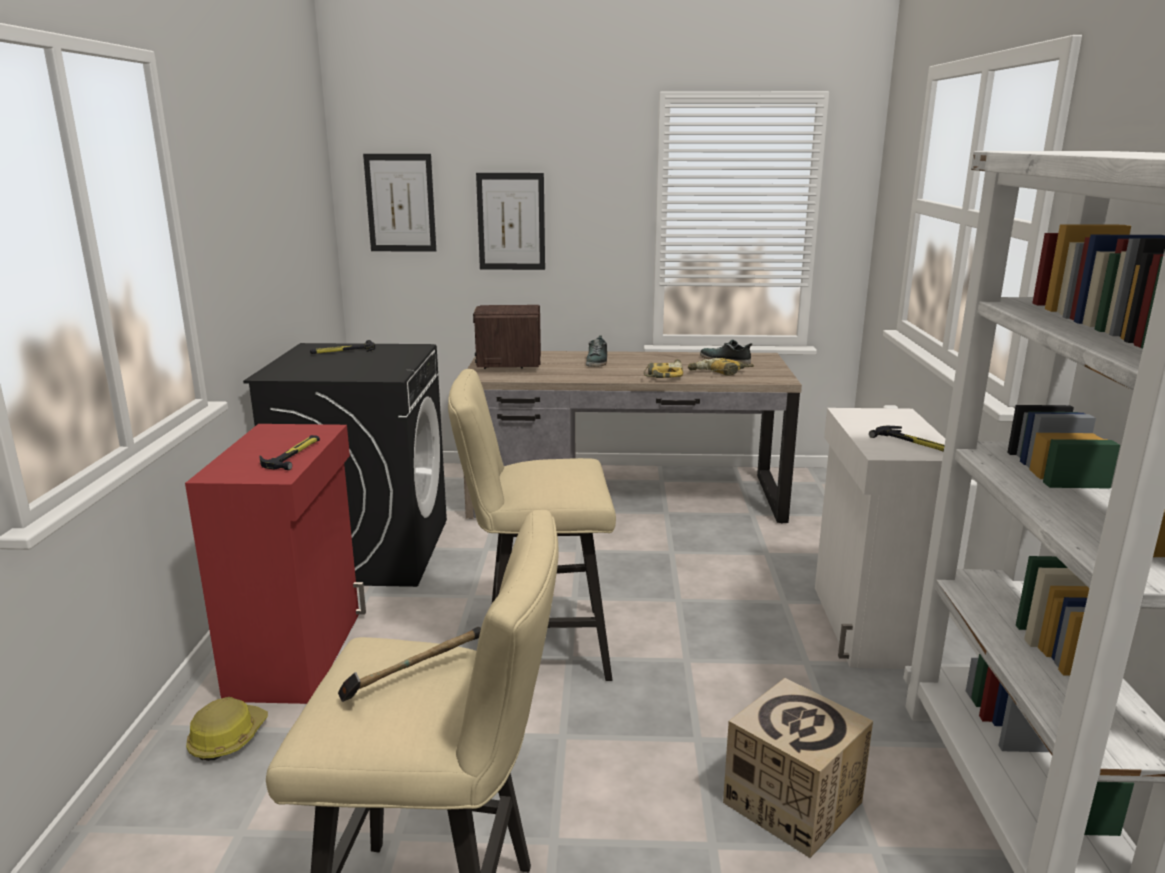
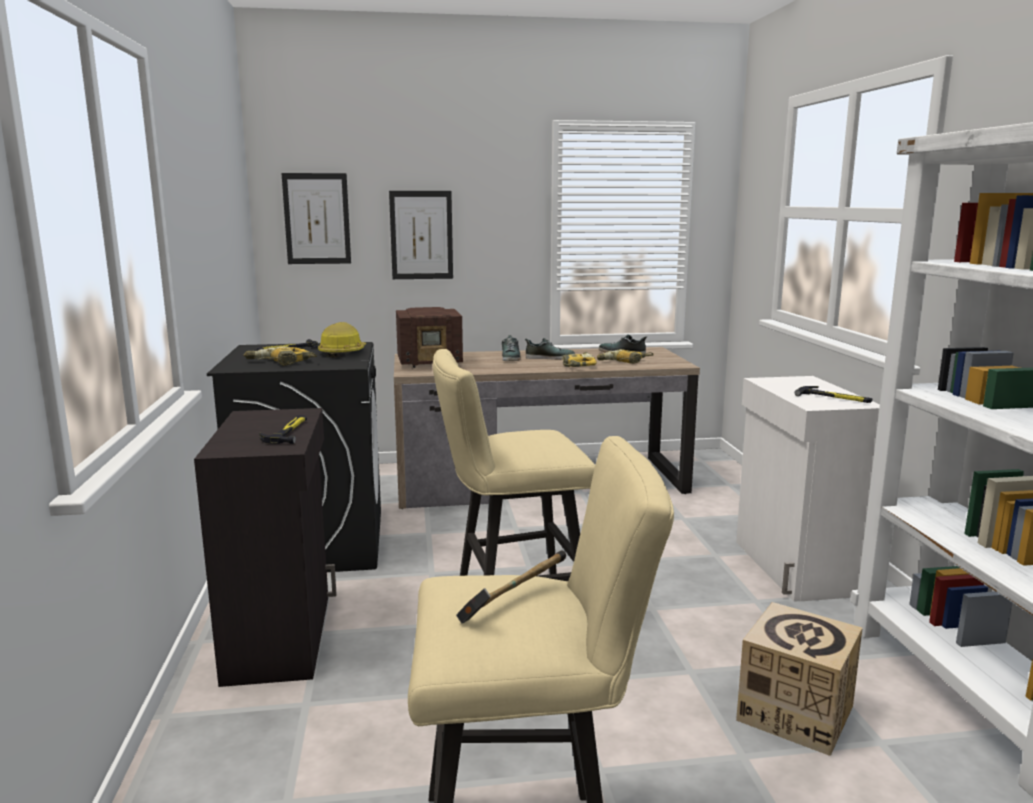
camera: 10 degrees left, 5 degrees down
red cabinet [185,424,366,704] -> black cabinet [194,408,337,687]
hard hat [186,697,268,761] -> hard hat moved to [318,322,366,358]
radio [473,305,541,369] -> radio turned 90 degrees counterclockwise [396,307,463,368]
none -> power drill [244,346,317,366]
none -> shoe [525,338,575,360]

